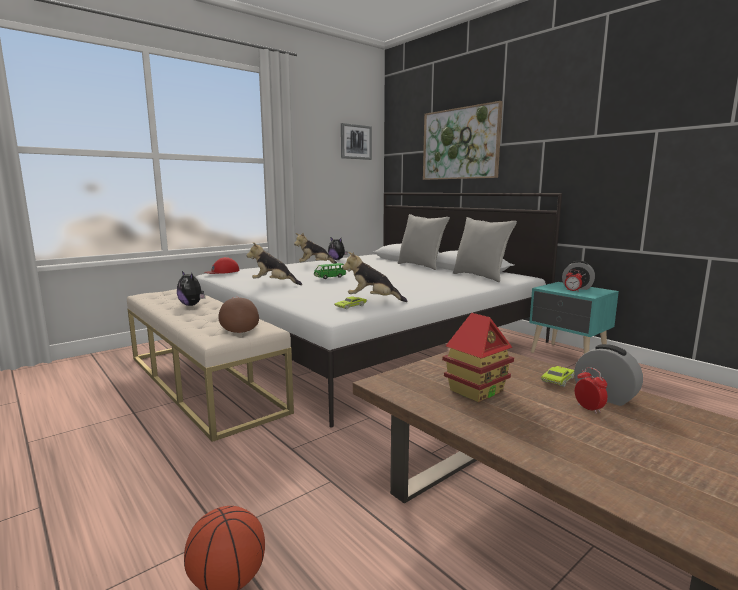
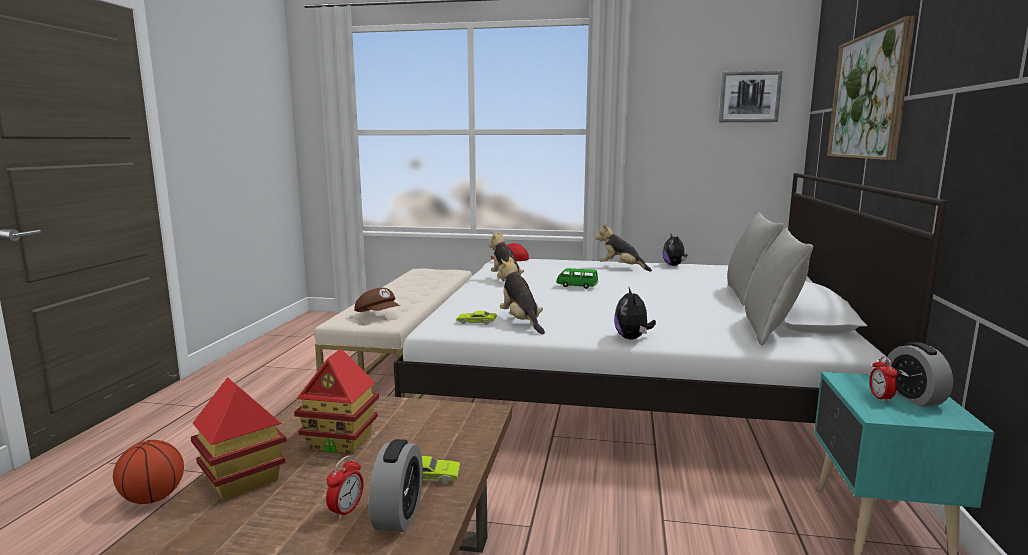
camera: 50 degrees right, 0 degrees up
plush toy [177,271,205,306] -> plush toy moved to [614,286,656,339]
brown cap [218,297,259,333] -> brown cap turned 105 degrees clockwise [355,288,400,312]
none -> toy house [191,377,287,501]

